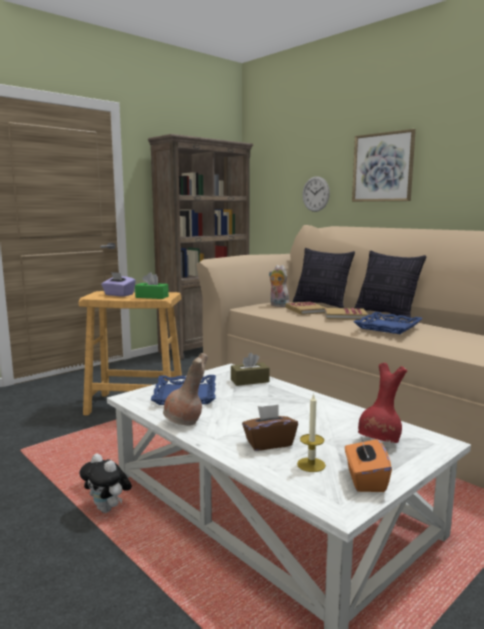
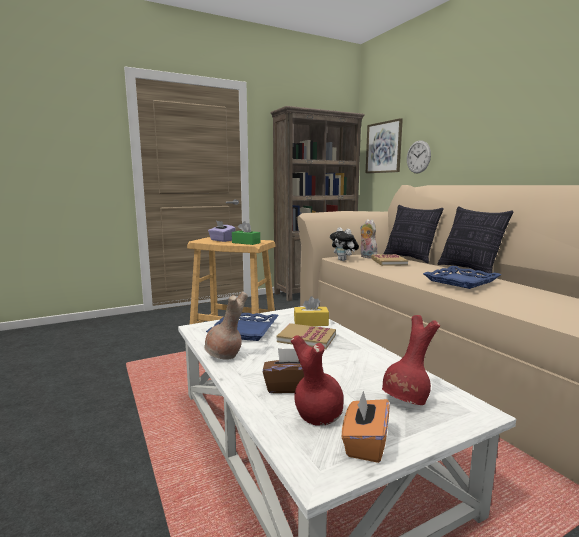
camera: 15 degrees right, 0 degrees up
plush toy [79,454,132,513] -> plush toy moved to [330,227,359,261]
brown tissue box [231,353,270,386] -> yellow tissue box [294,296,329,326]
candle [297,393,326,472] -> red vase [291,335,344,426]
book [325,308,368,320] -> book moved to [277,323,336,349]
picture [352,129,416,202] -> picture moved to [366,118,403,173]

